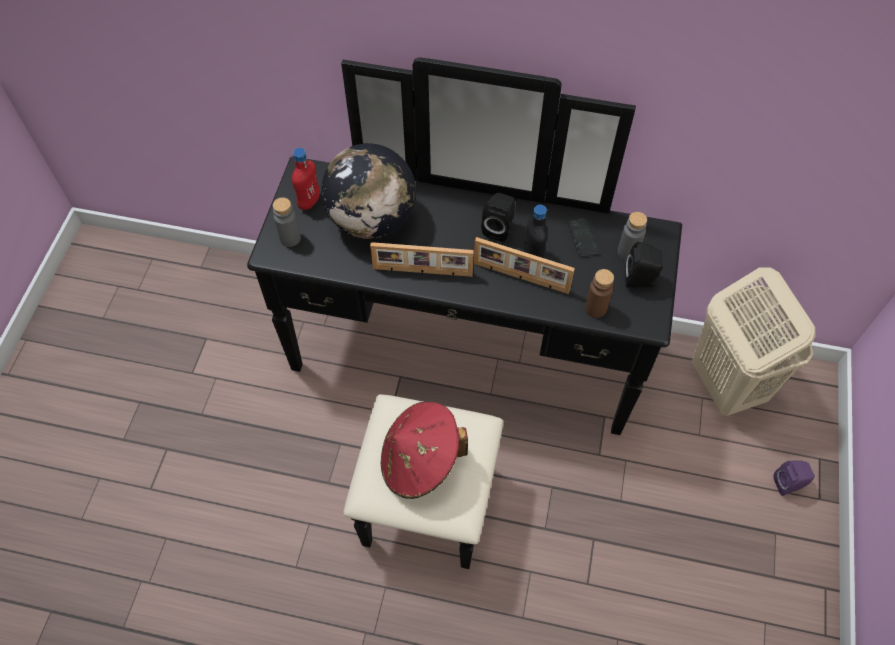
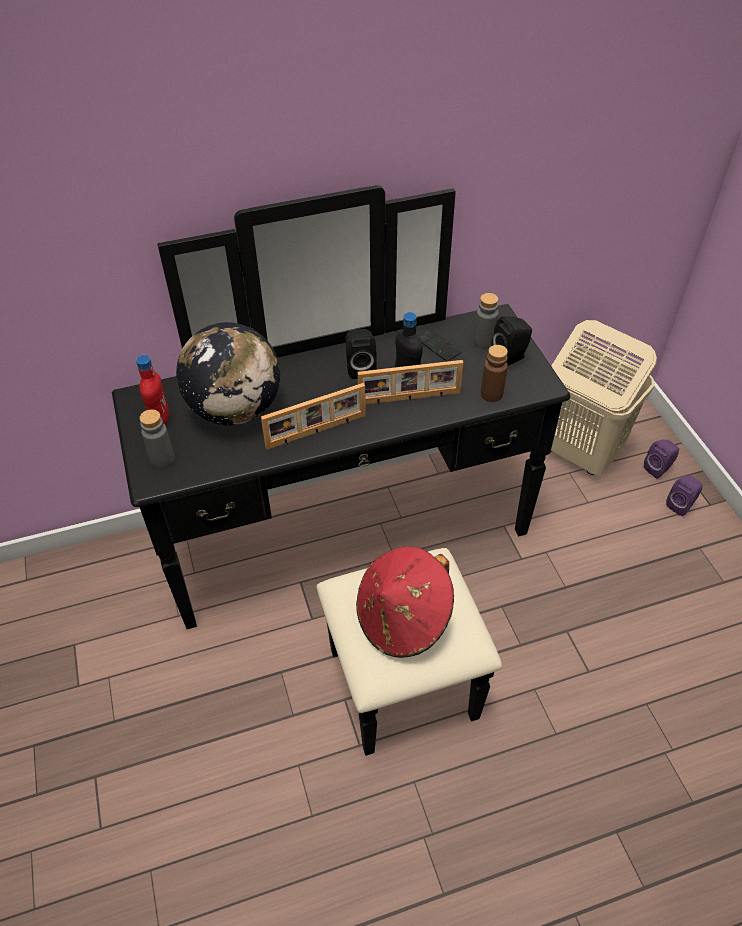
camera: 30 degrees left, 10 degrees down
none -> purple speaker [644,440,679,479]

